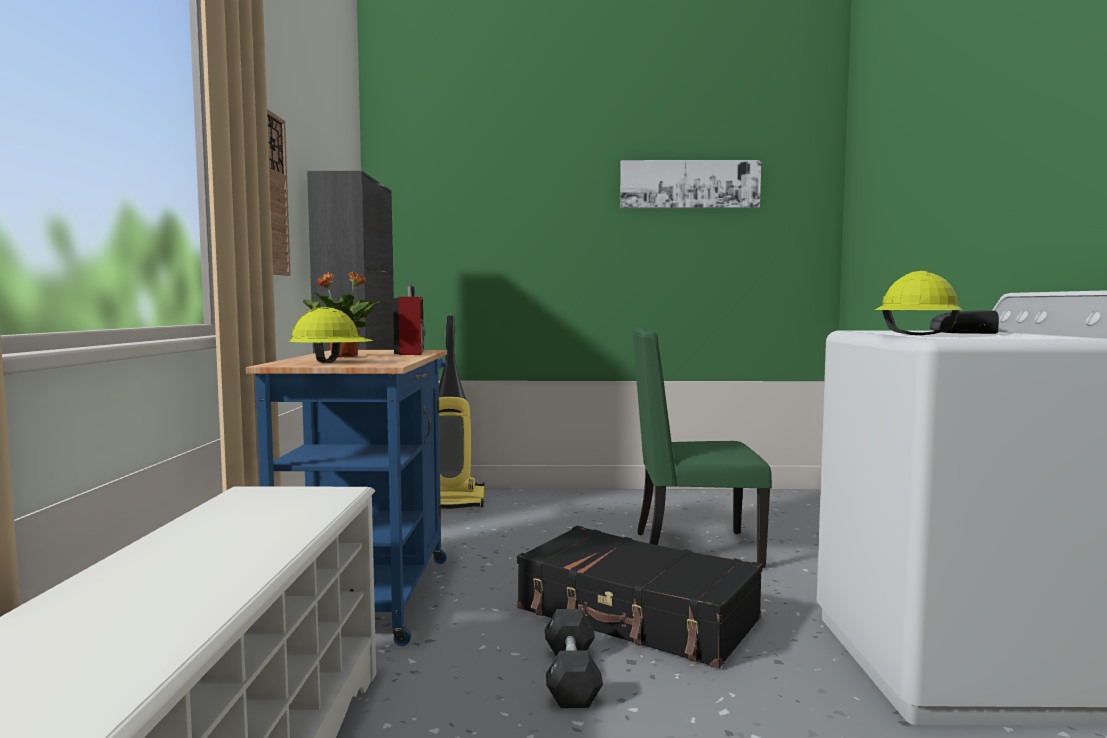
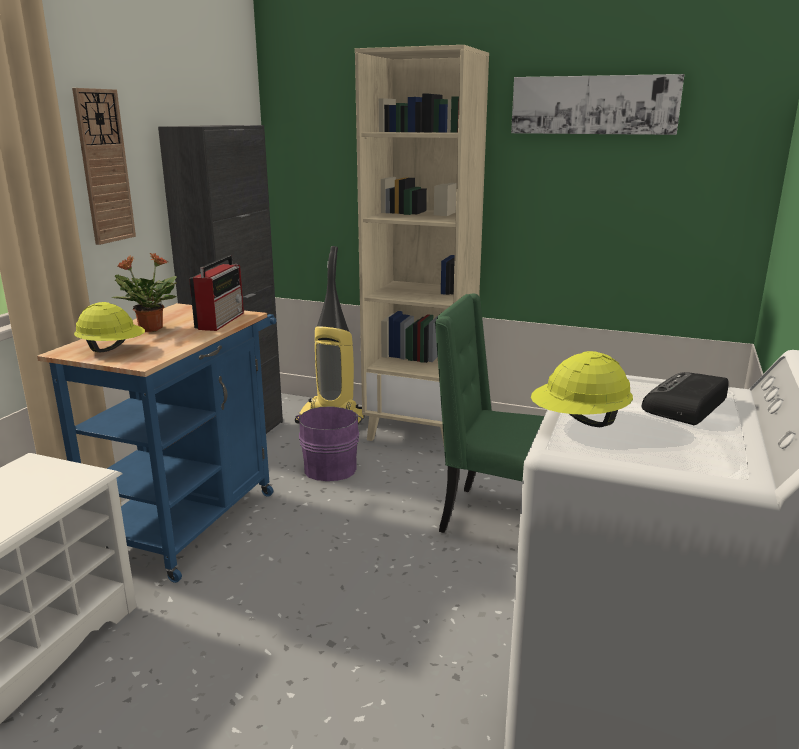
camera: 20 degrees right, 15 degrees up
black suitcase [517,526,762,668] -> none
black dumbbell [545,609,603,708] -> none
none -> purple bucket [296,406,362,481]
none -> beige bookcase [355,45,489,444]

